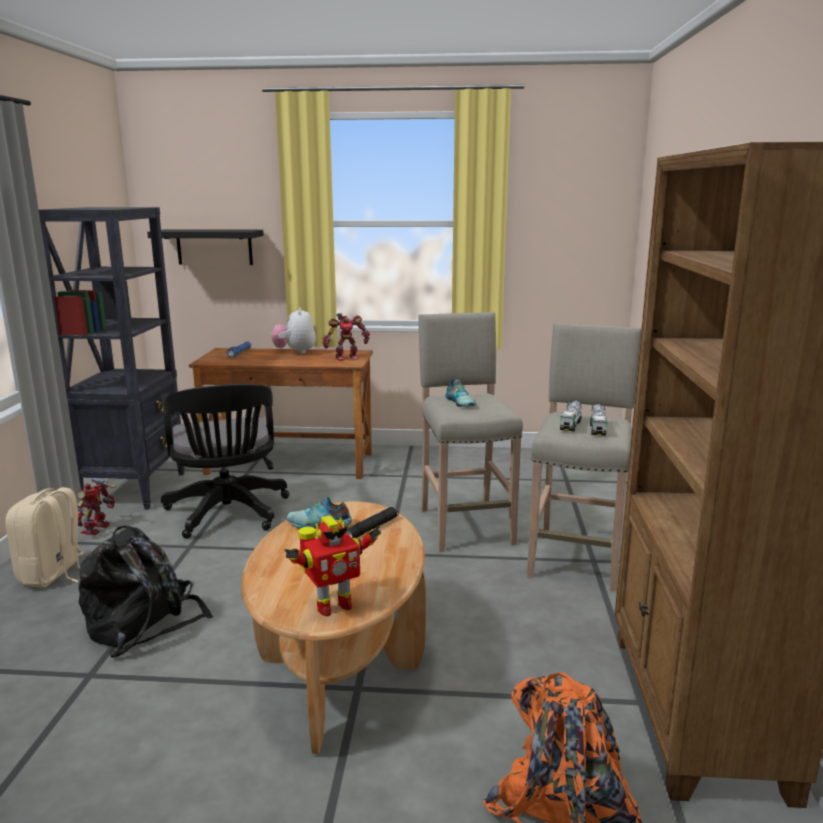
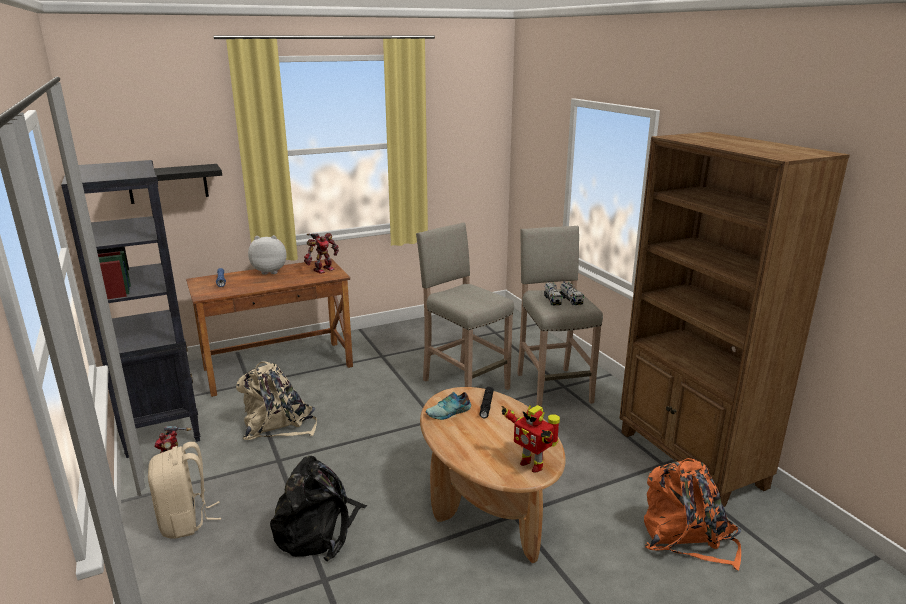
camera: 30 degrees left, 5 degrees up
black office chair [161,384,289,539] -> beige backpack [236,362,317,440]
plush toy [272,307,316,354] -> plush toy turned 120 degrees clockwise [248,235,287,275]
toy robot [284,516,381,616] -> toy robot turned 105 degrees clockwise [501,405,560,473]
shoe [445,380,476,407] -> none

